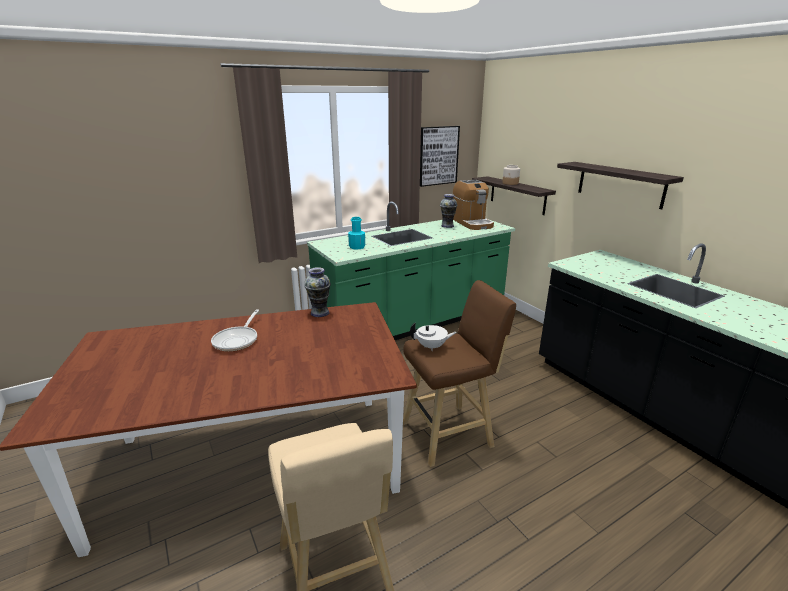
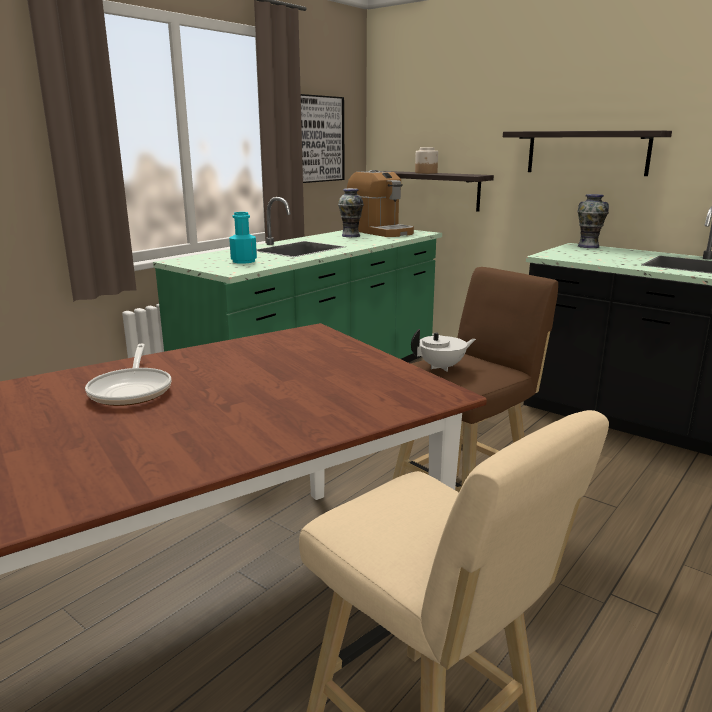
camera: 20 degrees left, 5 degrees down
vase [304,267,331,317] -> vase moved to [577,194,609,248]

